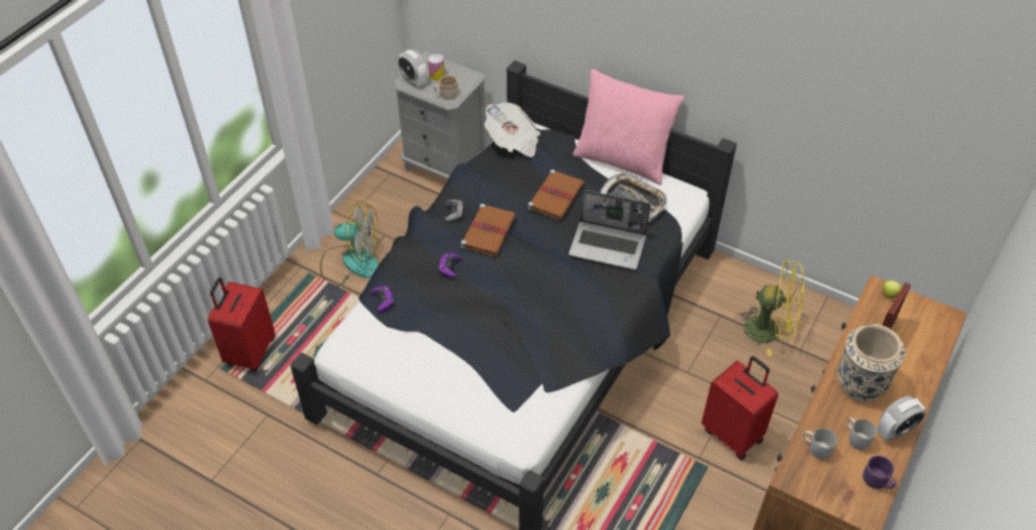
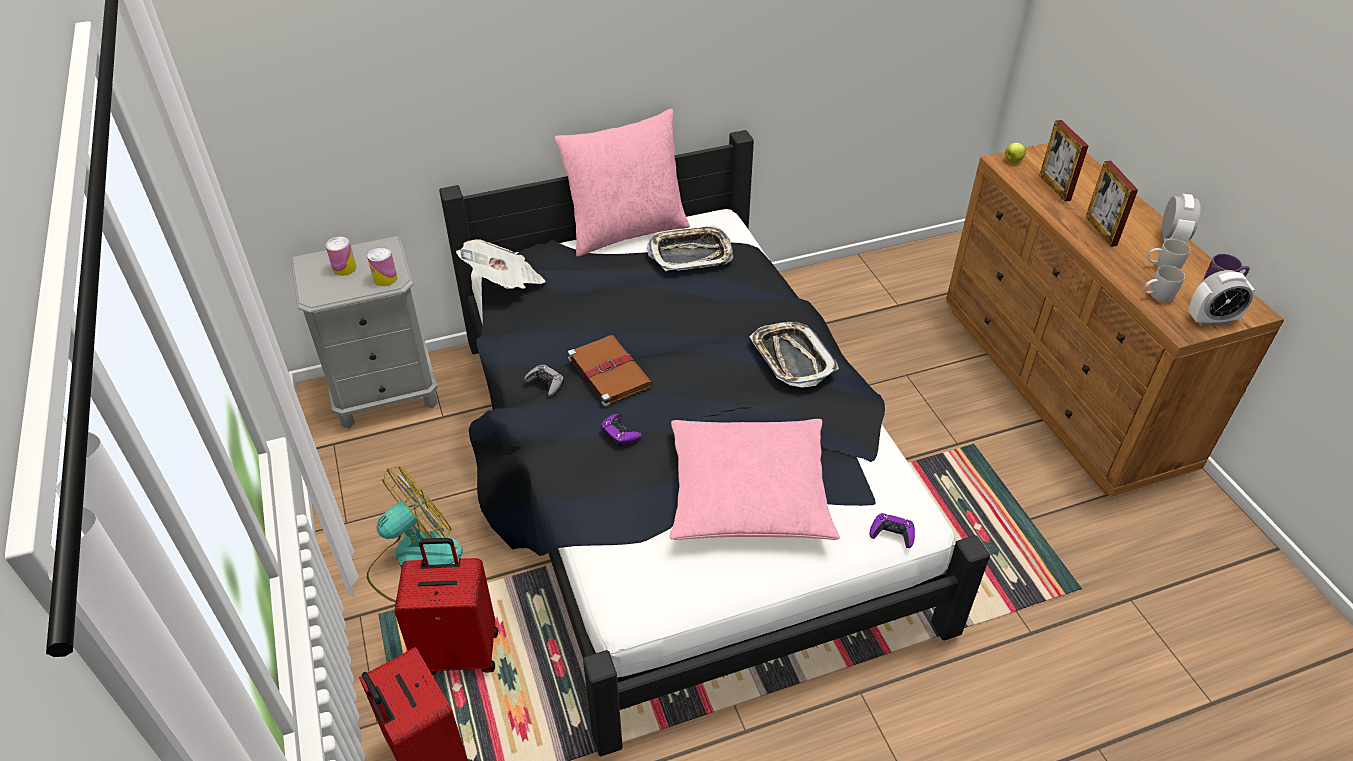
camera: 50 degrees left, 5 degrees down
purple game controller [370,286,394,312] -> purple game controller moved to [869,513,915,548]
alarm clock [398,50,427,88] -> alarm clock moved to [1188,270,1255,326]
beige mug [434,75,458,100] -> can [367,247,397,286]
brown book [528,169,584,220] -> none
laptop [569,190,651,270] -> none
red suitcase [702,356,778,460] -> red suitcase moved to [394,538,498,675]
yellow fan [735,259,804,356] -> none
beige vase [837,324,906,402] -> picture frame [1086,161,1138,247]
none -> pink pillow [670,419,840,540]
none -> tray [749,322,839,388]

